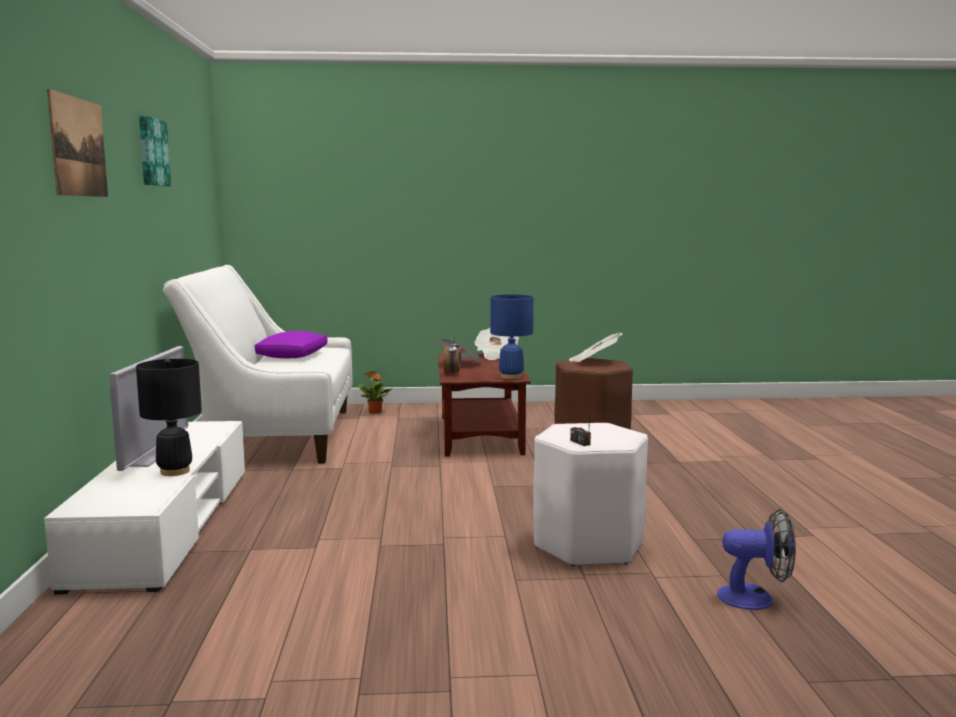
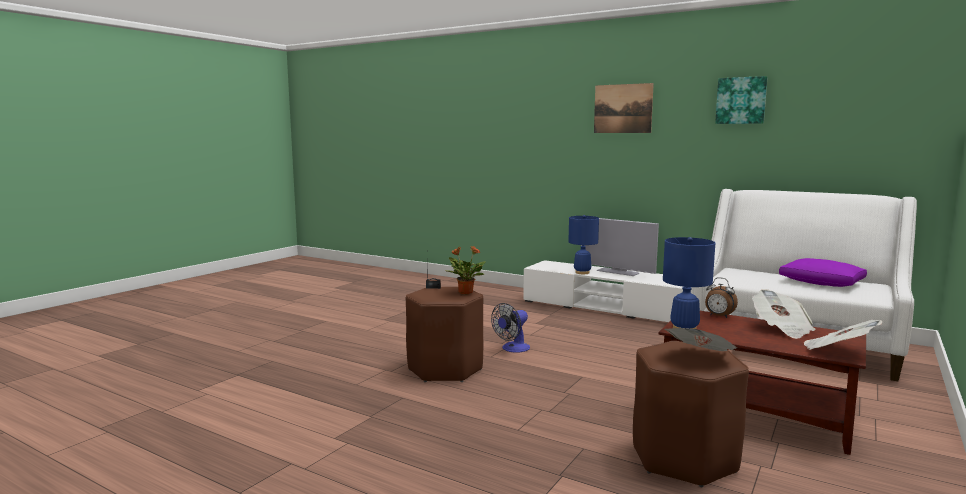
camera: 125 degrees right, 0 degrees up
black table lamp [136,359,202,476] -> blue table lamp [568,215,599,274]
potted plant [359,371,392,413] -> potted plant moved to [445,246,486,295]
white stool [534,423,648,566] -> brown stool [406,287,483,382]
fan [717,509,796,610] -> fan moved to [491,303,530,353]

